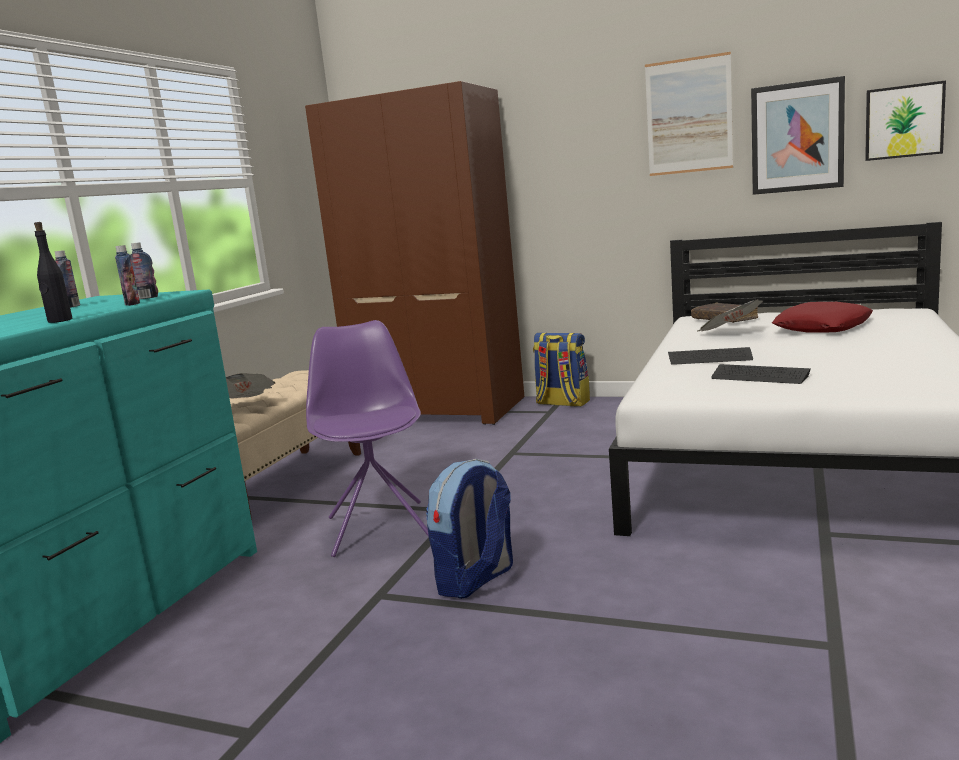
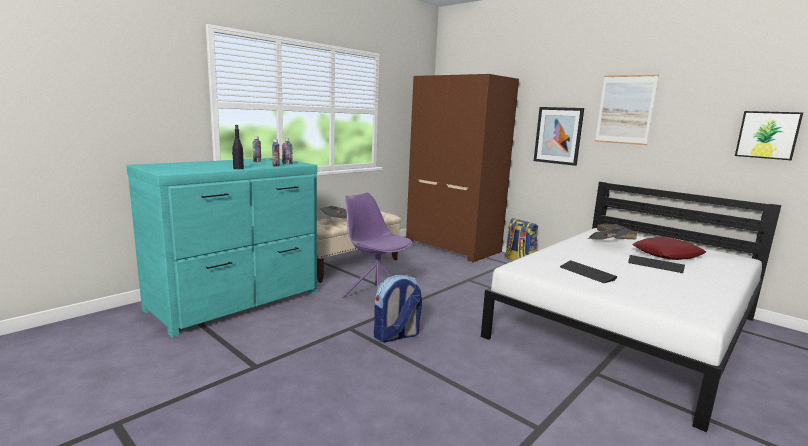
camera: 20 degrees right, 0 degrees up
purple chair [306,320,429,557] -> purple chair turned 60 degrees counterclockwise [342,192,412,298]
keyboard [668,347,753,365] -> keyboard moved to [628,255,685,273]
picture [751,76,845,195] -> picture moved to [534,107,584,166]

